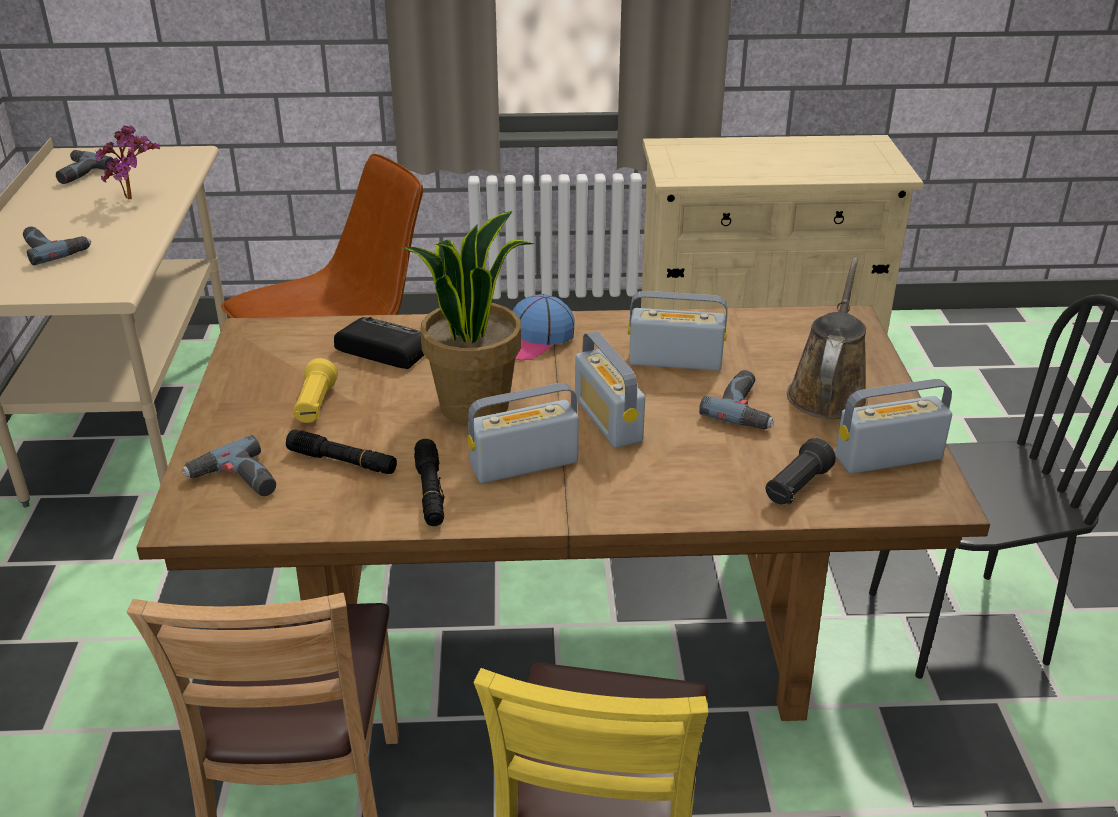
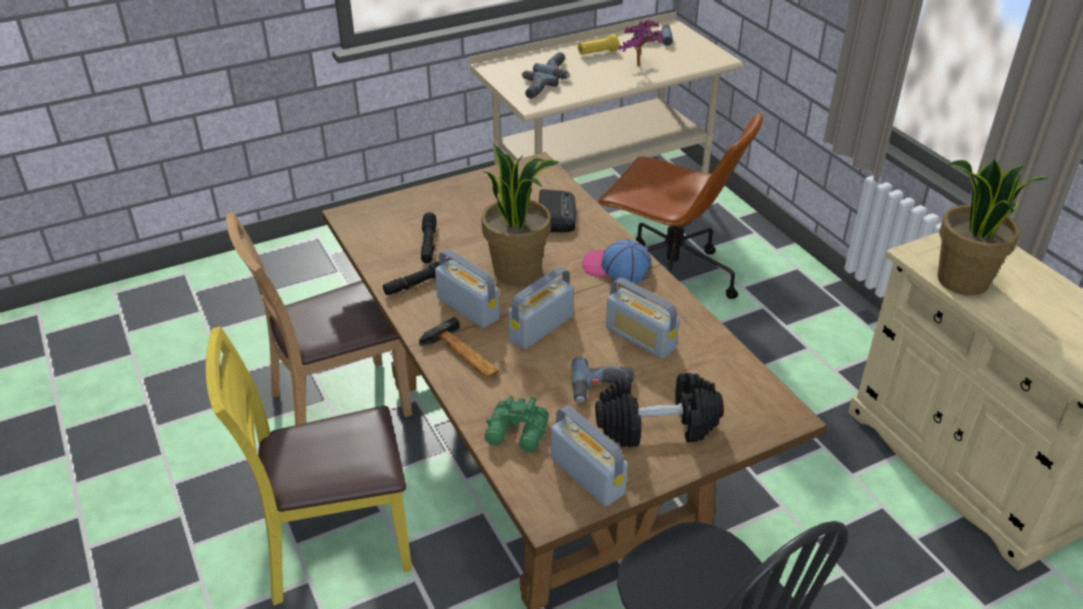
camera: 65 degrees right, 5 degrees up
power drill [182,435,276,496] -> power drill moved to [522,71,559,99]
yellow flashlight [293,358,338,423] -> yellow flashlight moved to [577,34,619,55]
radio [628,291,728,371] -> radio turned 150 degrees clockwise [606,278,679,359]
black flashlight [766,438,836,505] -> green binoculars [484,396,549,453]
brown watering can [787,257,868,419] -> black dumbbell [595,373,724,447]
none -> hammer [419,317,500,378]
none -> potted plant [937,159,1048,296]

